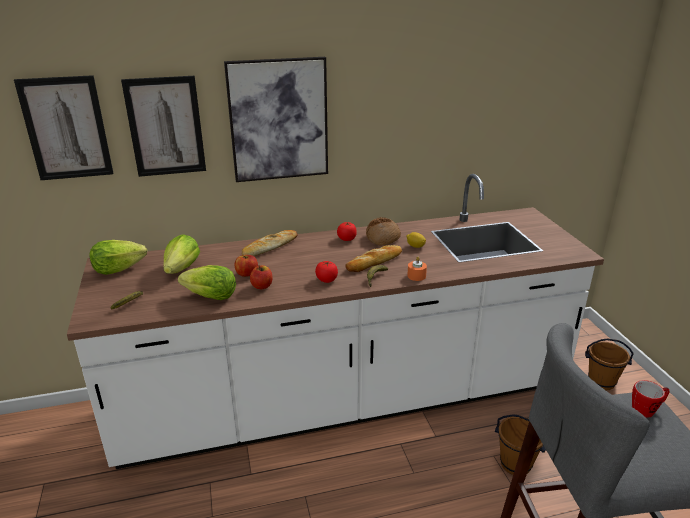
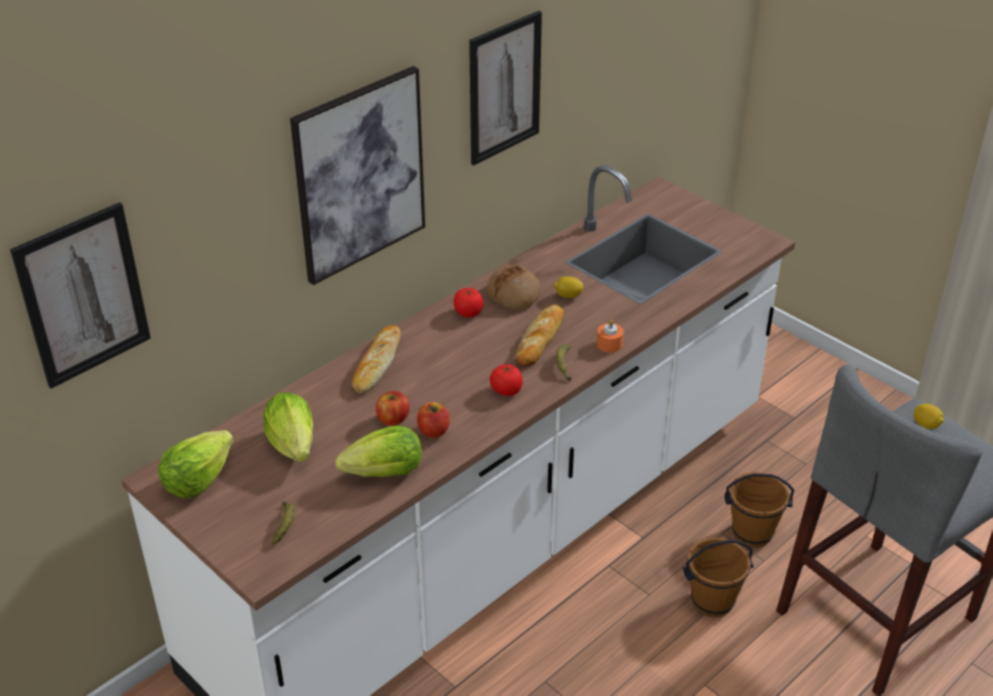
camera: 30 degrees left, 10 degrees up
picture [121,76,206,177] -> picture moved to [469,11,542,165]
brown bucket [585,338,634,390] -> brown bucket moved to [683,538,754,617]
mug [632,380,669,418] -> lemon [914,404,944,429]

